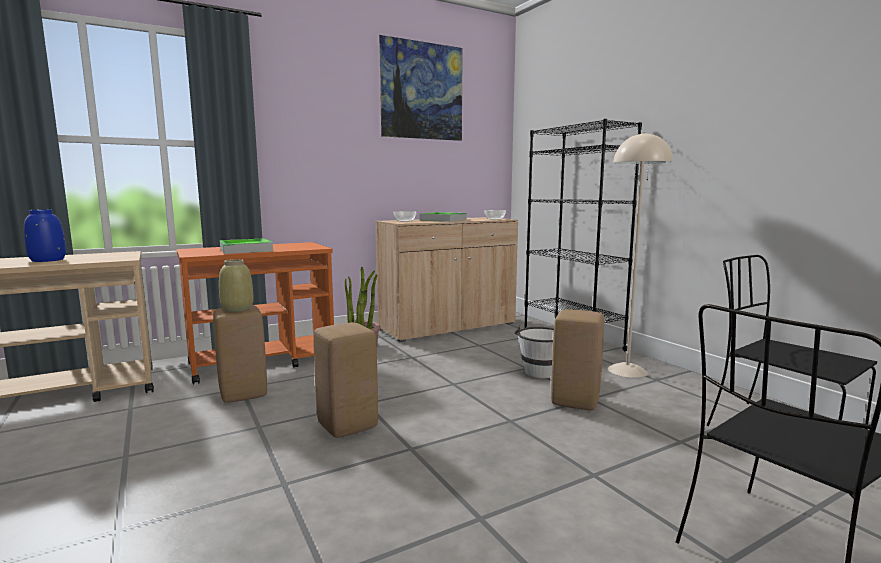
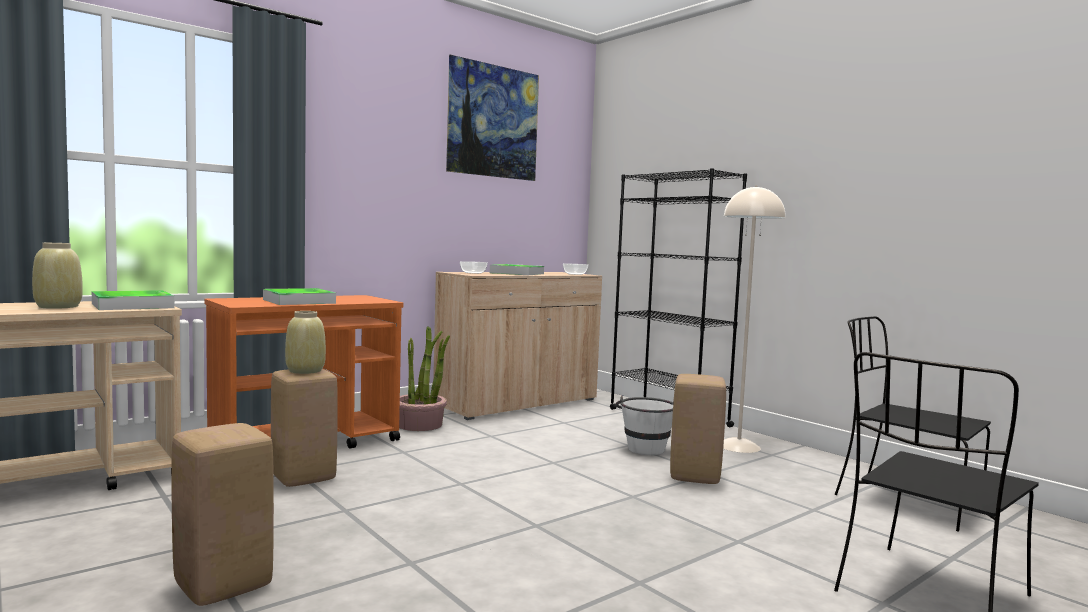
camera: 10 degrees left, 5 degrees down
blue vase [24,209,66,262] -> beige vase [32,243,83,309]
beige stool [313,323,378,438] -> beige stool moved to [171,423,274,606]
none -> tray [92,290,174,310]

